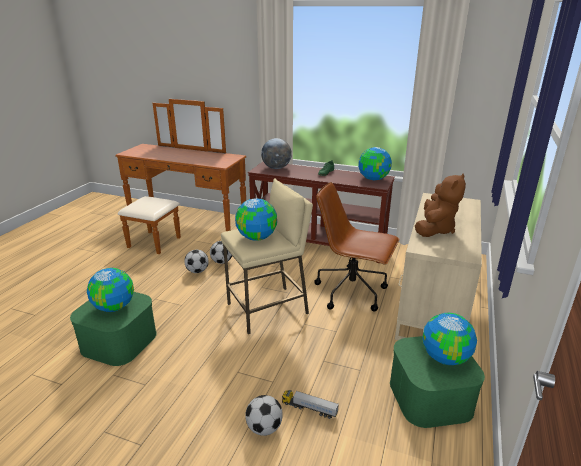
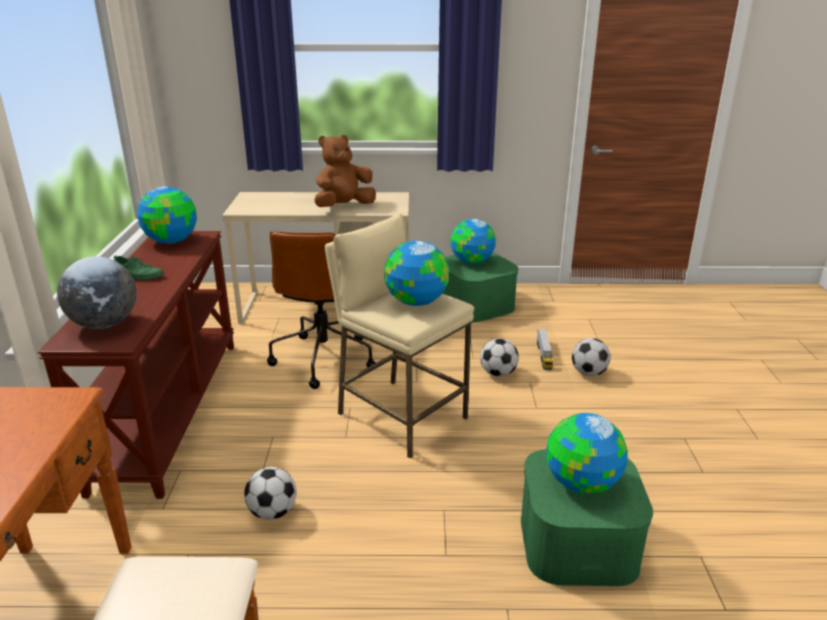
camera: 110 degrees left, 0 degrees up
football [184,250,209,273] -> football moved to [480,338,519,377]
brown plush toy [415,174,466,237] -> brown plush toy turned 45 degrees counterclockwise [314,135,376,207]

